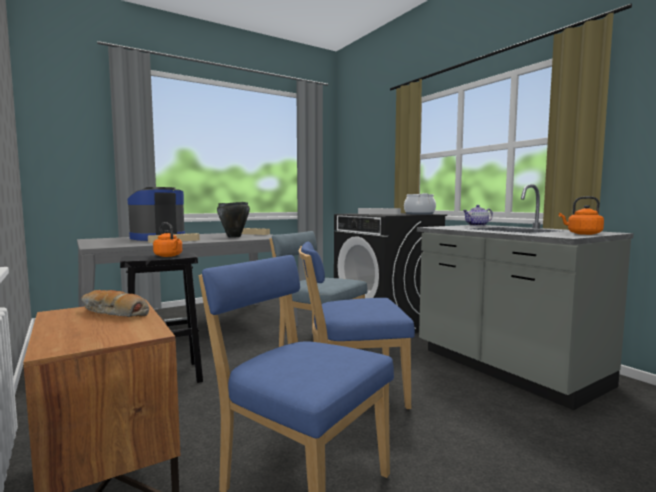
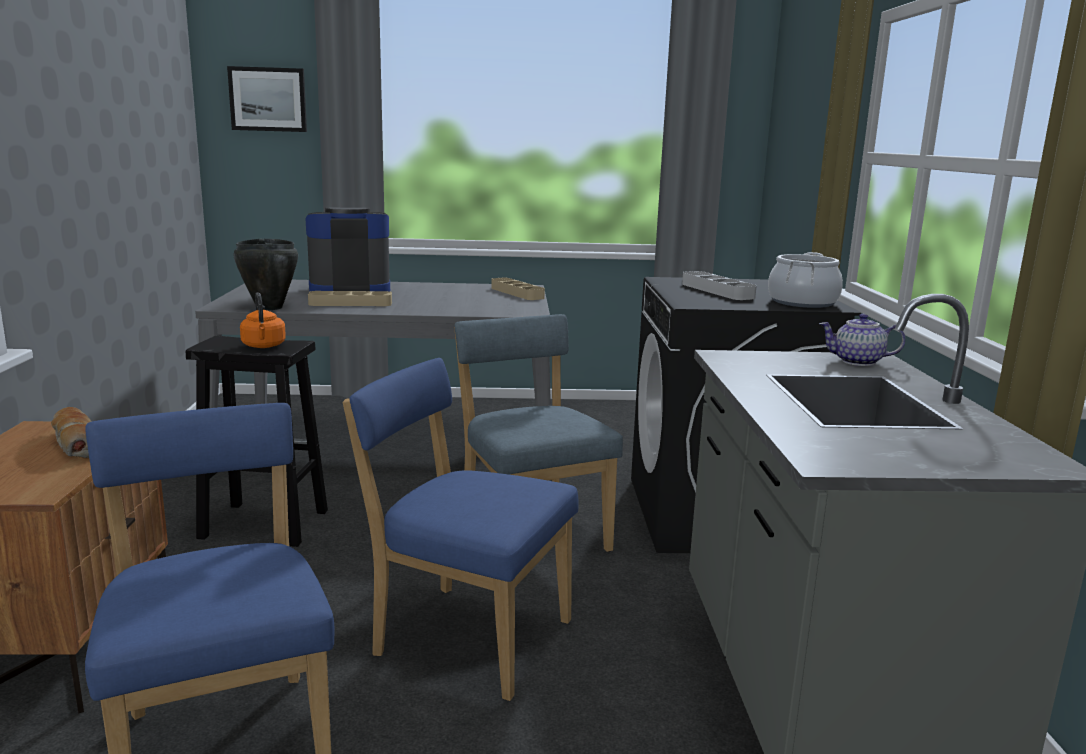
camera: 30 degrees right, 10 degrees up
black cooking pot [217,202,250,237] -> black cooking pot moved to [234,238,298,310]
orange kettle [559,196,604,235] -> none
none -> picture [227,66,307,132]

